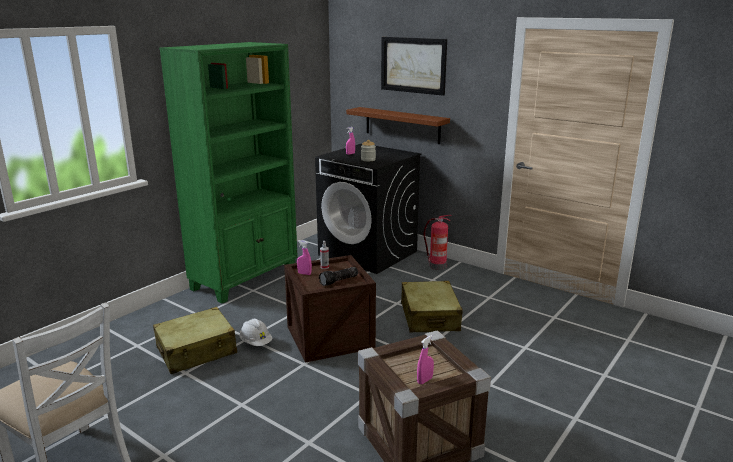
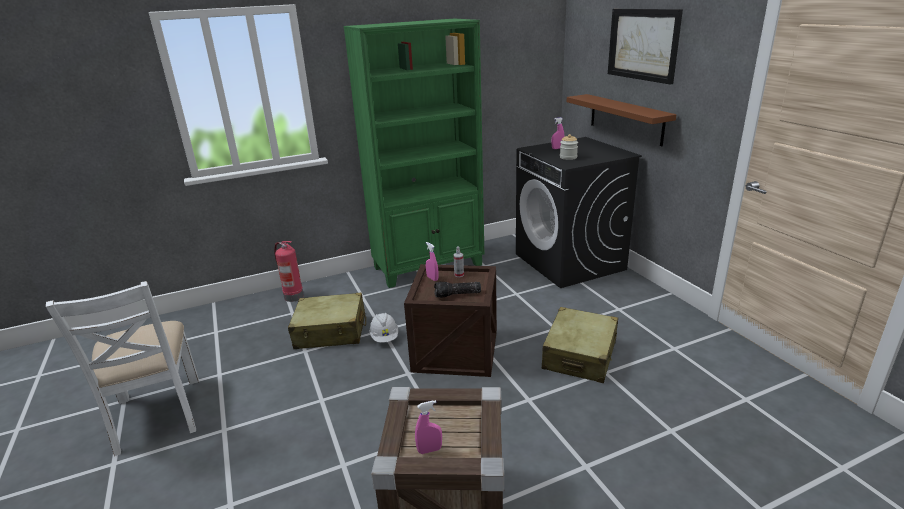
camera: 30 degrees right, 5 degrees up
fire extinguisher [424,215,452,270] -> fire extinguisher moved to [274,241,304,302]

